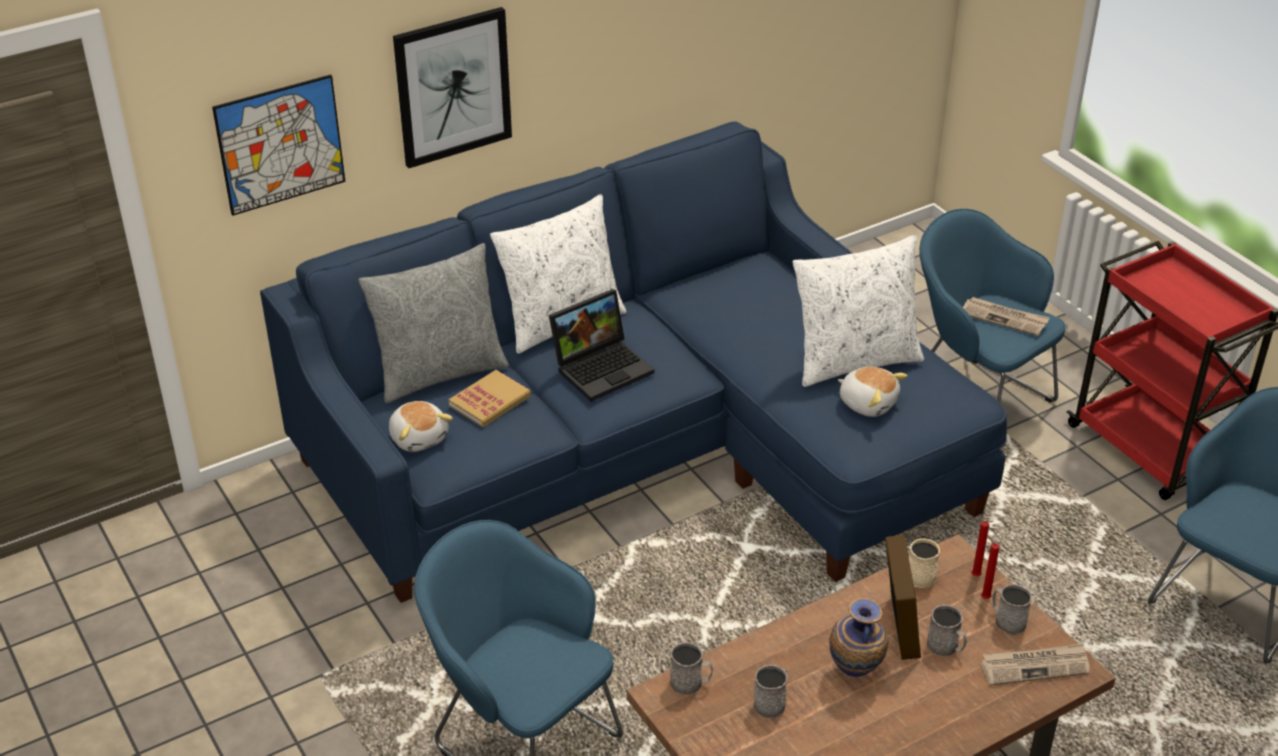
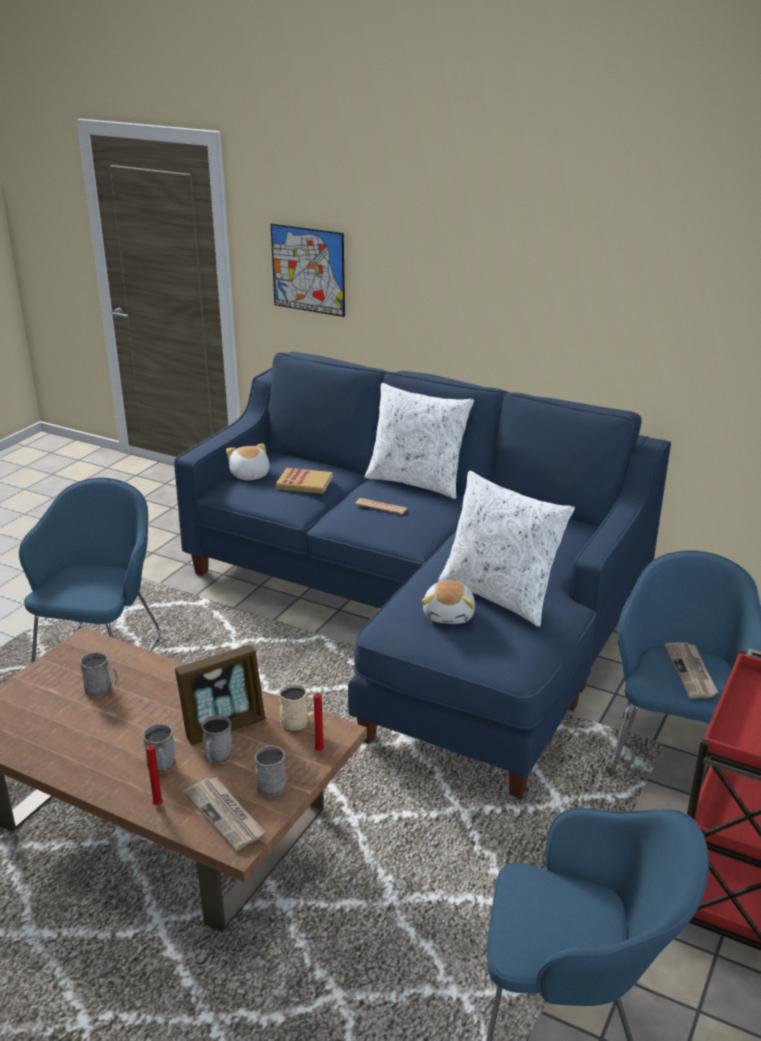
camera: 60 degrees right, 10 degrees down
grey pillow [359,243,509,403] -> none
plush toy [389,401,453,452] -> plush toy turned 135 degrees clockwise [226,443,270,480]
picture [393,7,512,168] -> none
laptop [549,289,654,402] -> newspaper [355,498,408,514]
grey mug [670,642,713,695] -> grey mug moved to [143,723,176,773]
vase [829,598,888,677] -> none
red candle [981,536,1000,599] -> red candle moved to [146,736,163,805]

